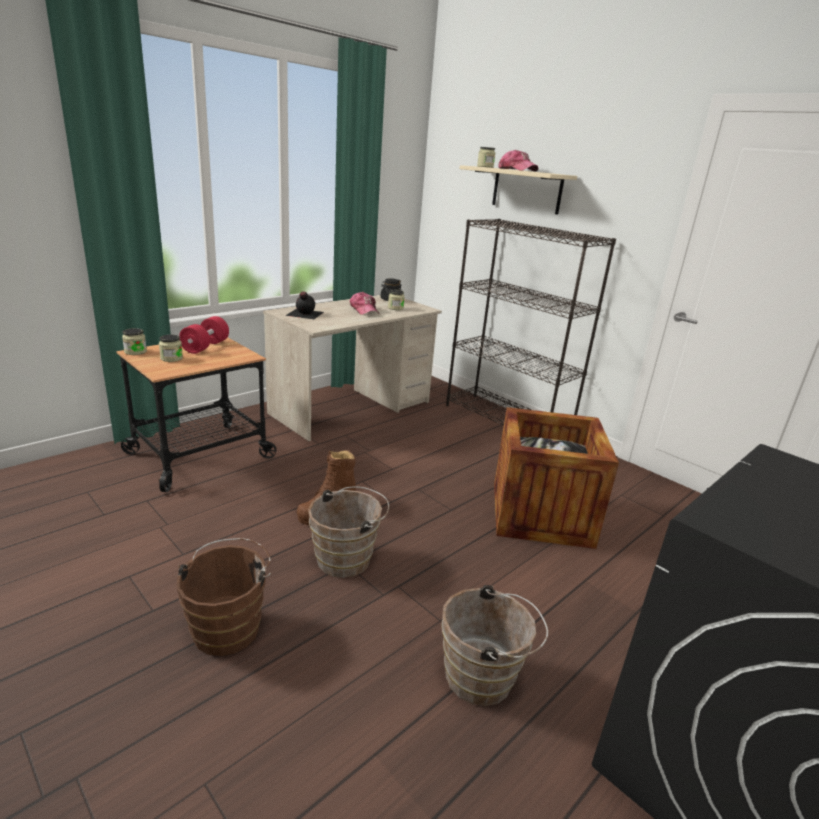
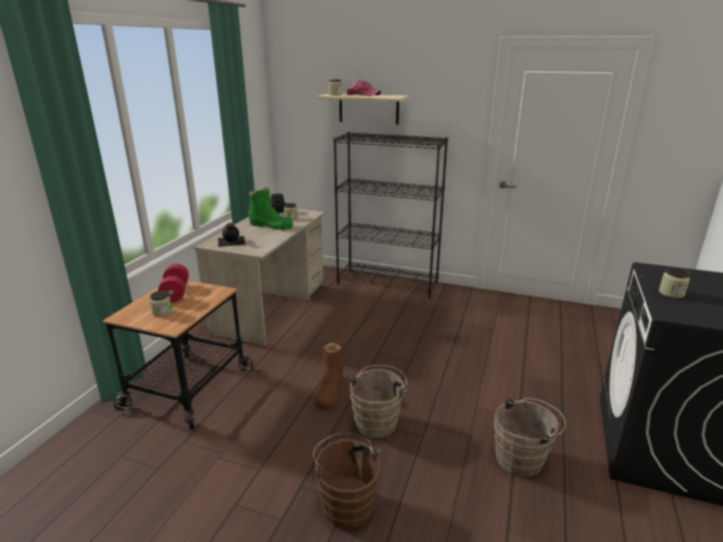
camera: 25 degrees left, 0 degrees up
jar [122,328,147,355] -> jar moved to [659,267,690,298]
cap [350,292,379,315] -> green boot [248,187,293,230]
crate [494,407,619,549] -> none

